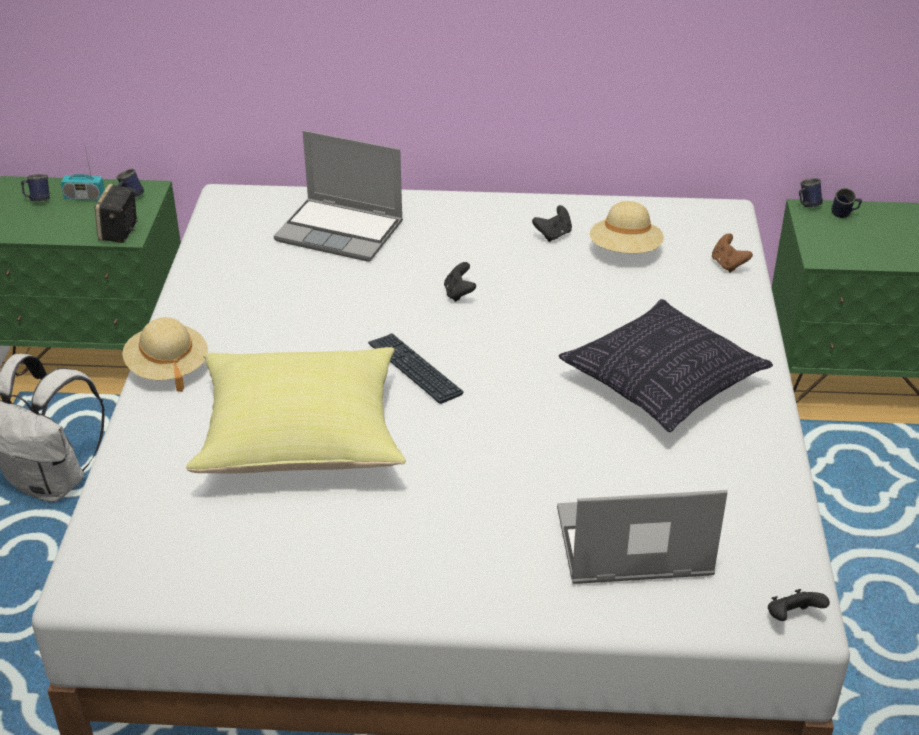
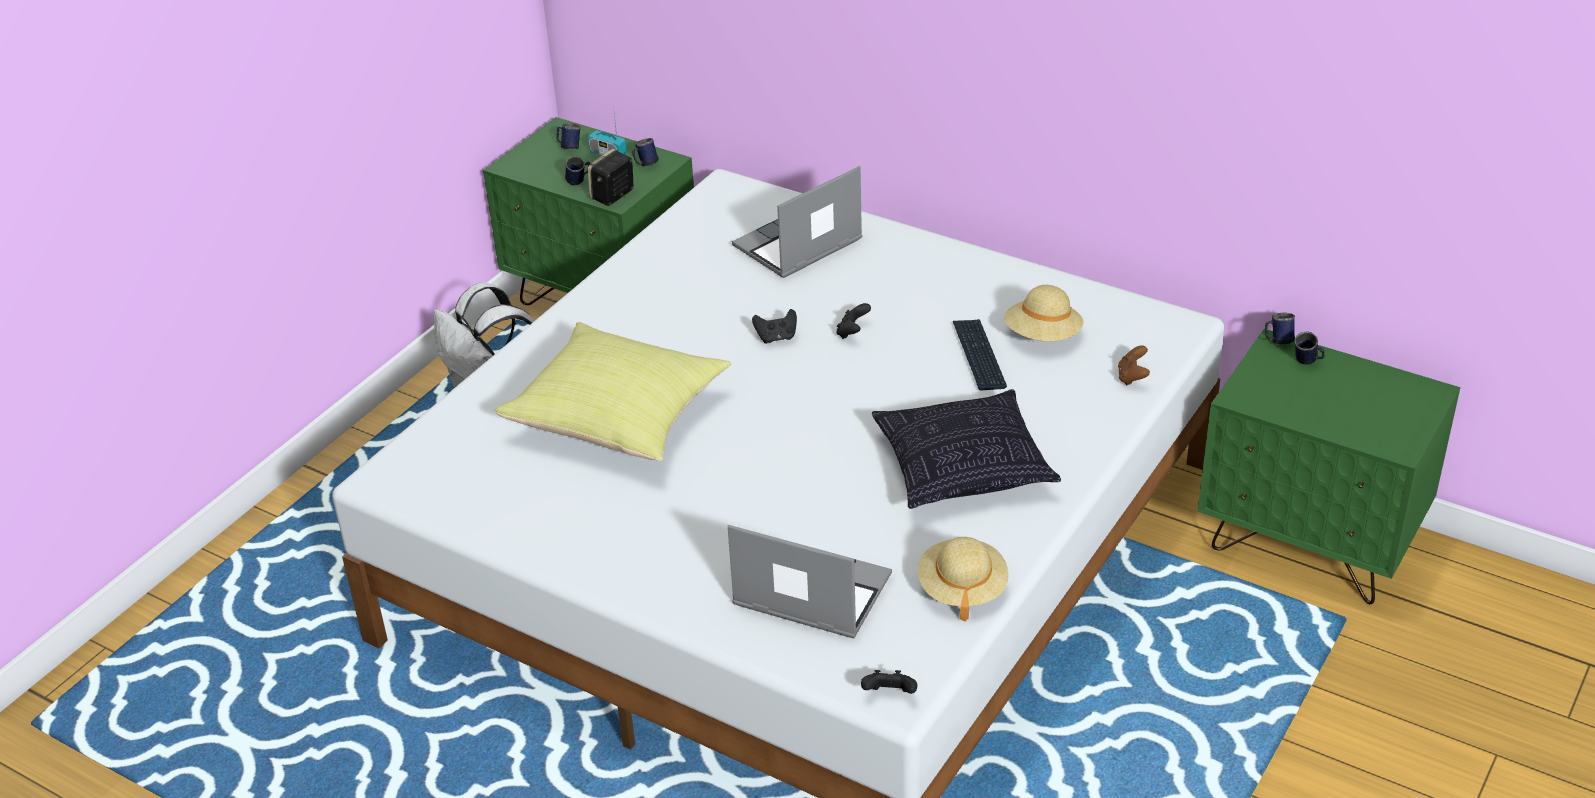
camera: 30 degrees right, 0 degrees up
beige hat [122,317,208,392] -> beige hat moved to [918,537,1009,621]
laptop [274,130,403,262] -> laptop turned 90 degrees clockwise [732,166,862,278]
keyboard [368,333,464,404] -> keyboard moved to [953,319,1007,390]
black game controller [532,205,572,242] -> black game controller moved to [752,309,797,344]
none -> blue mug [565,156,590,185]

